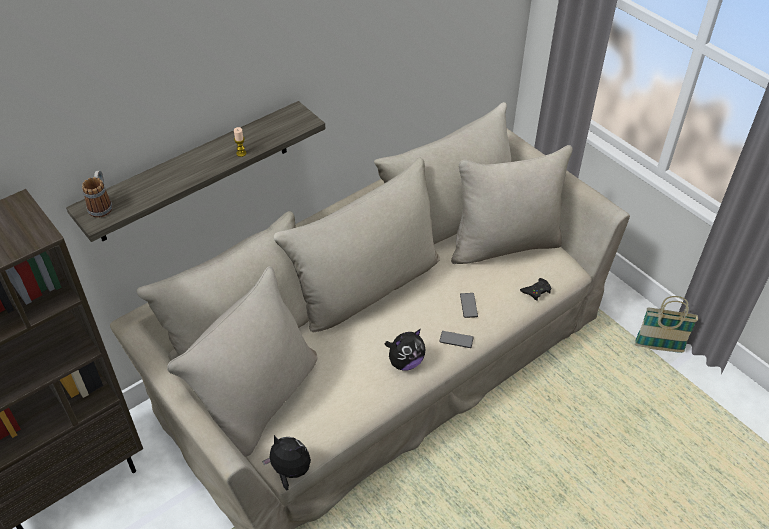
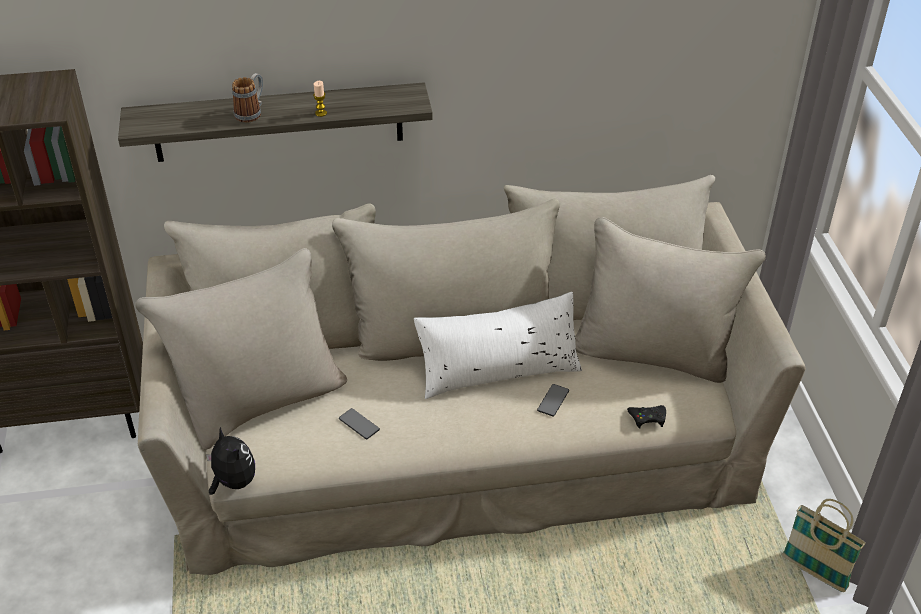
camera: 30 degrees right, 5 degrees down
mug [82,171,113,218] -> mug moved to [232,73,263,123]
plush toy [384,329,425,371] -> none
phone [439,331,474,348] -> phone moved to [339,408,380,439]
none -> white pillow [414,292,582,399]

